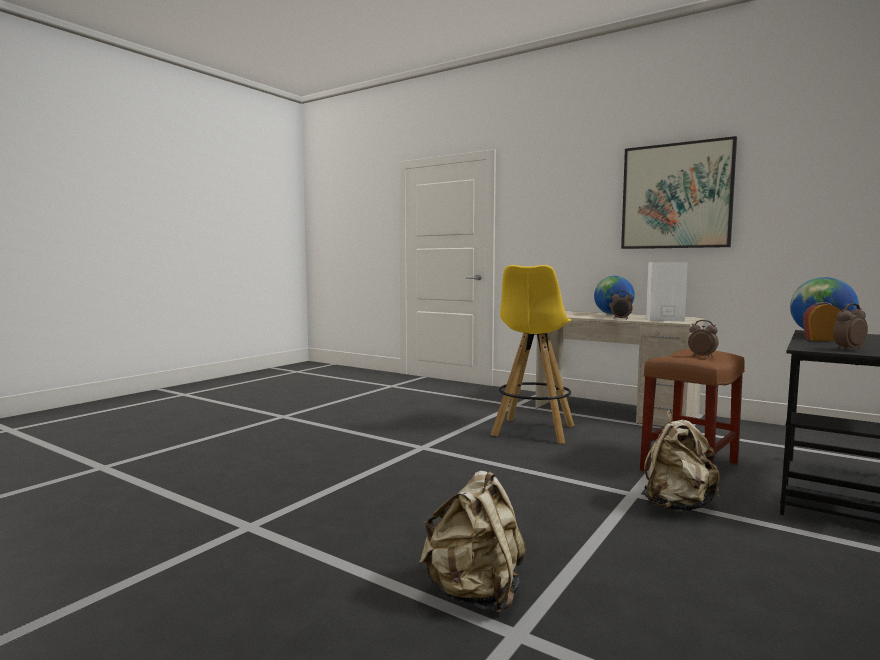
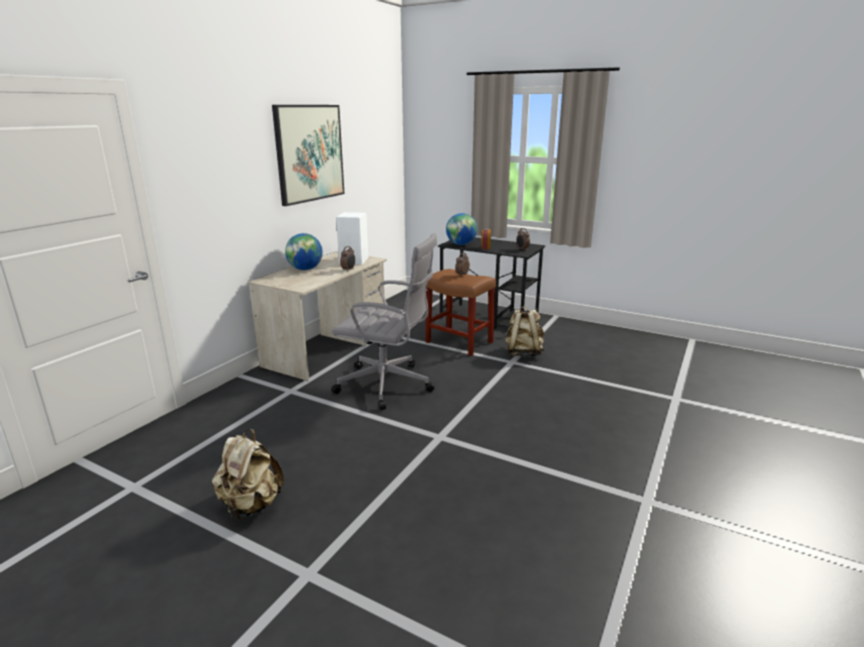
camera: 95 degrees left, 15 degrees up
beige backpack [419,471,526,614] -> beige backpack moved to [212,429,284,520]
yellow stool [491,265,574,444] -> grey office chair [331,233,437,410]

